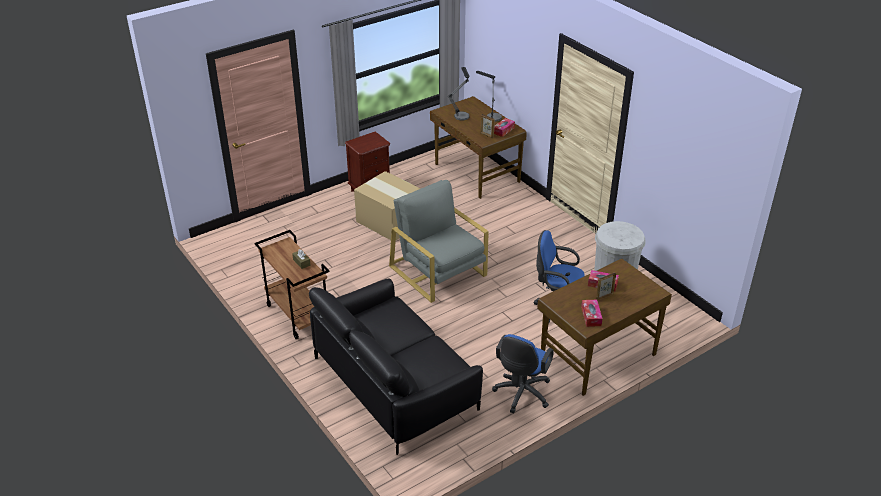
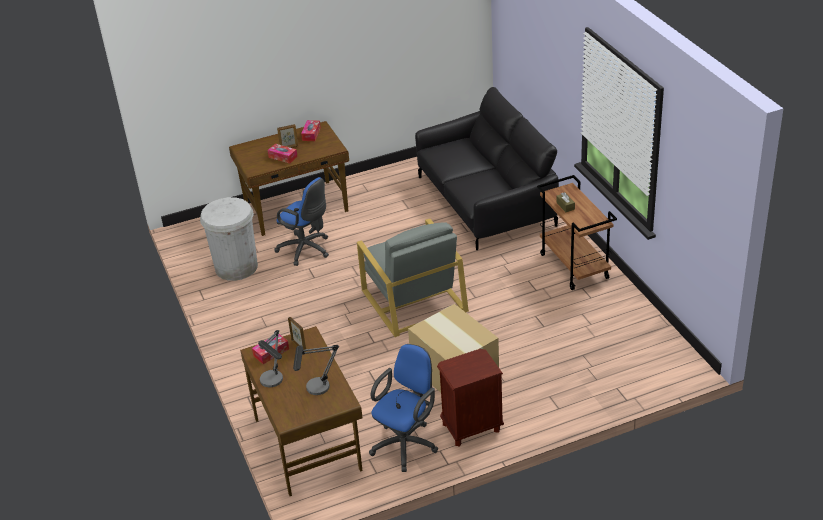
camera: 165 degrees left, 0 degrees up
blue office chair [492,334,554,413] -> blue office chair moved to [369,344,438,472]

